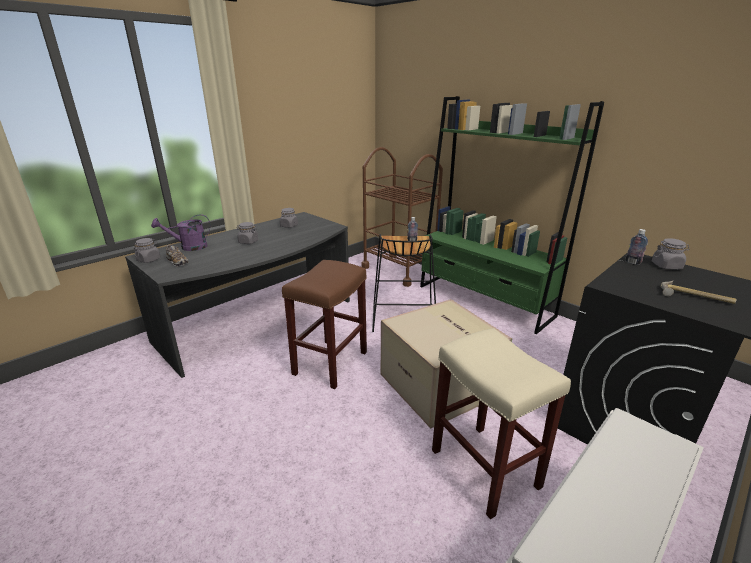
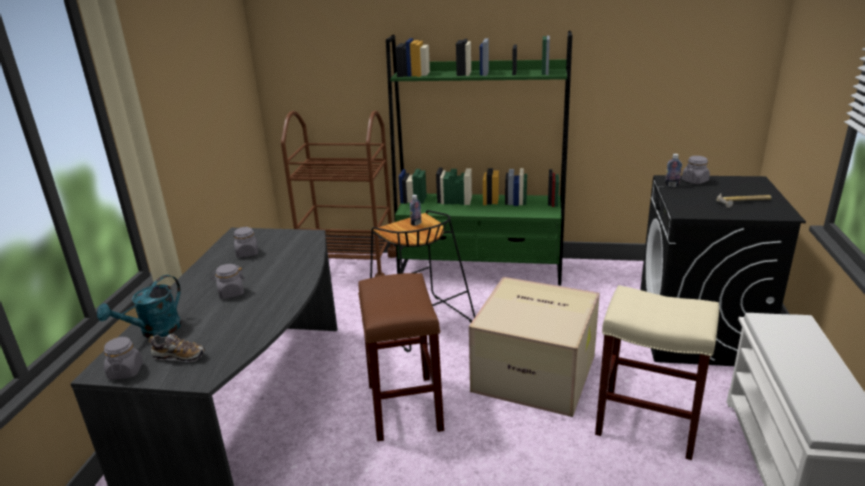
camera: 35 degrees left, 0 degrees up
purple watering can [151,214,210,251] -> turquoise watering can [97,275,182,338]

